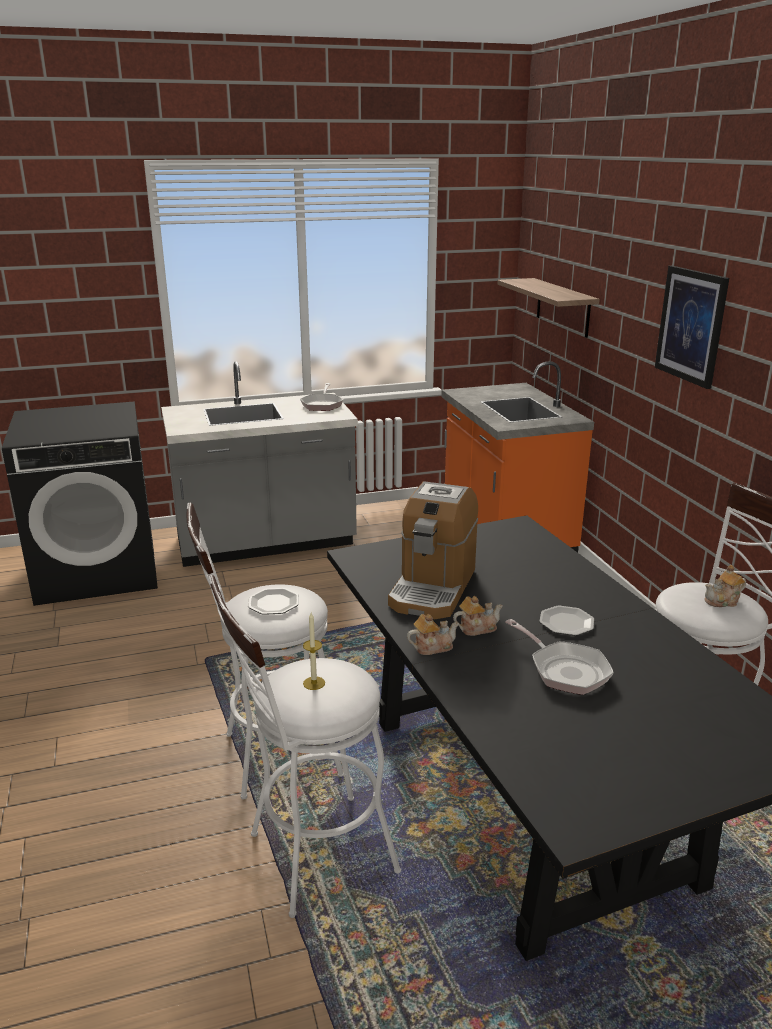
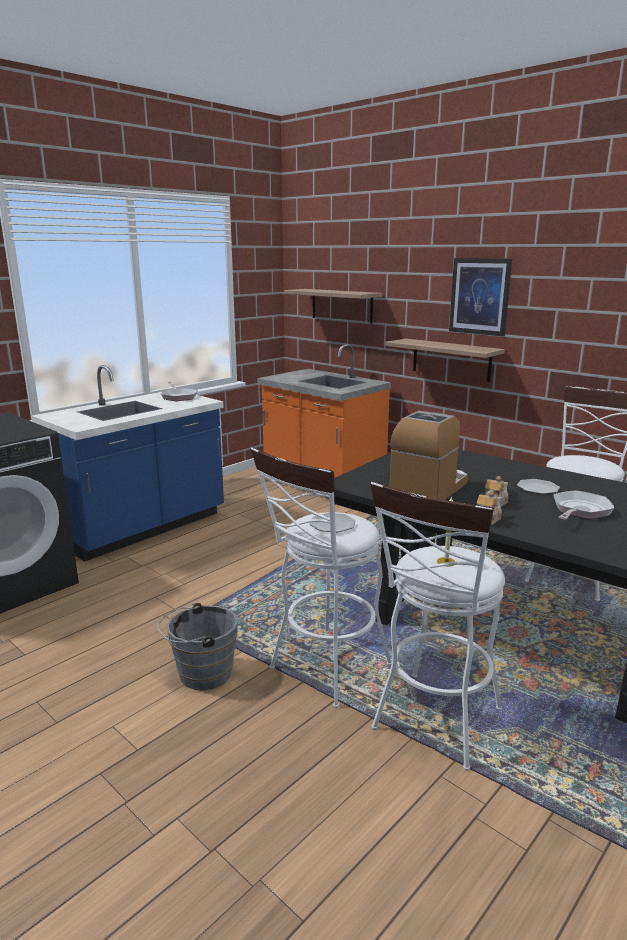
camera: 30 degrees left, 5 degrees down
grey counter [161,362,358,567] -> blue counter [31,365,224,562]
coffee machine [388,481,478,619] -> coffee machine turned 135 degrees counterclockwise [390,411,468,500]
frying pan [505,619,614,695] -> frying pan turned 75 degrees counterclockwise [553,490,614,519]
teapot [705,565,746,607] -> none
none -> grey bucket [157,603,238,690]
none -> shelf [385,338,505,382]

